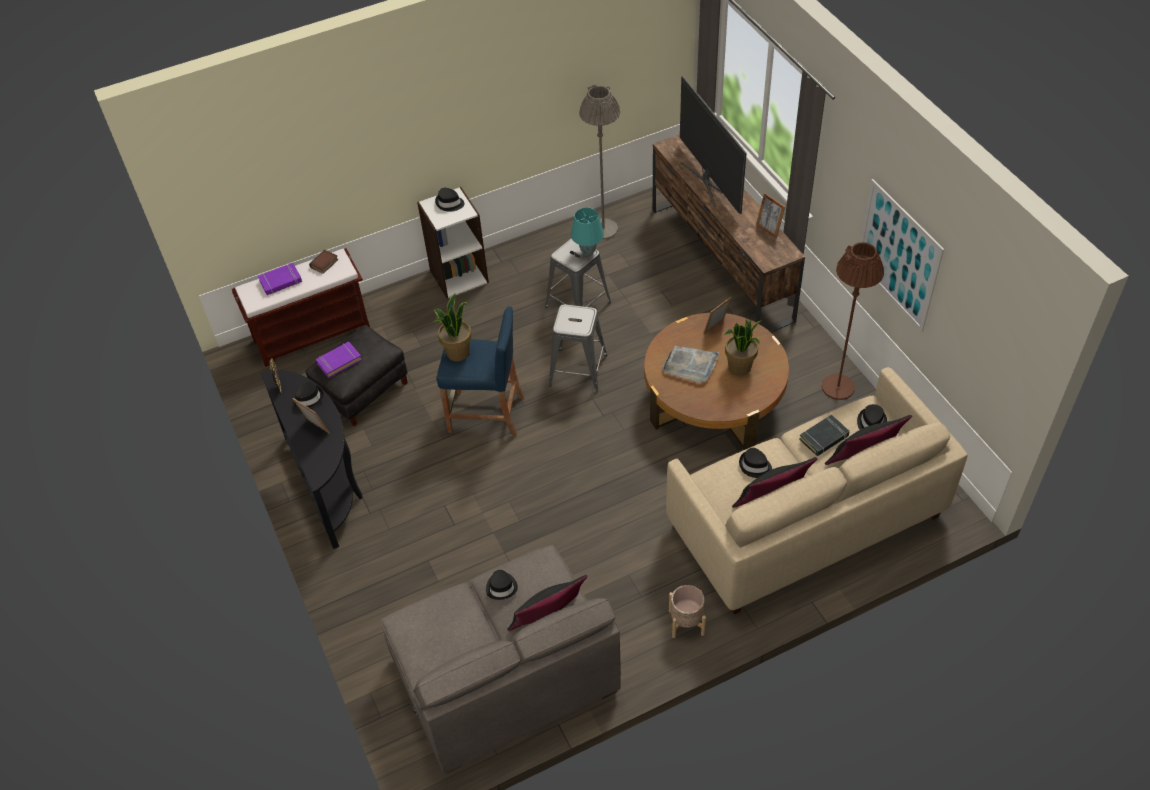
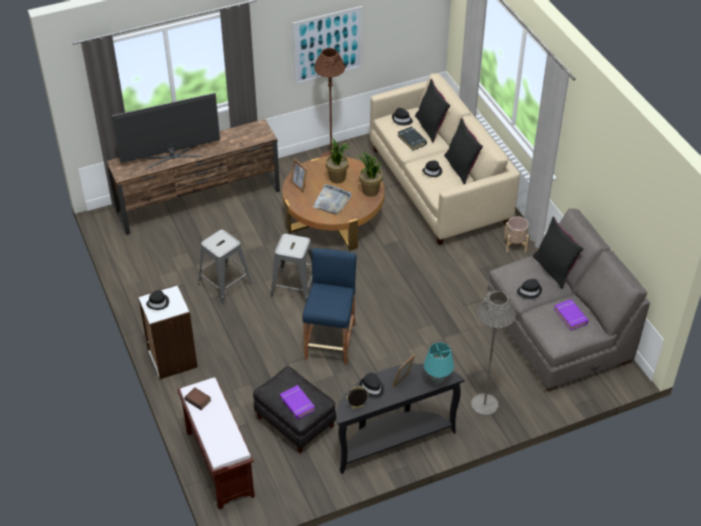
camera: 90 degrees left, 5 degrees down
purple book [258,263,302,295] -> purple book moved to [554,299,588,330]
potted plant [434,293,472,361] -> potted plant moved to [357,152,383,197]
turquoise table lamp [571,208,604,256] -> turquoise table lamp moved to [424,342,454,384]
grey floor lamp [579,85,620,239] -> grey floor lamp moved to [471,291,516,416]
picture frame [756,193,785,239] -> none

